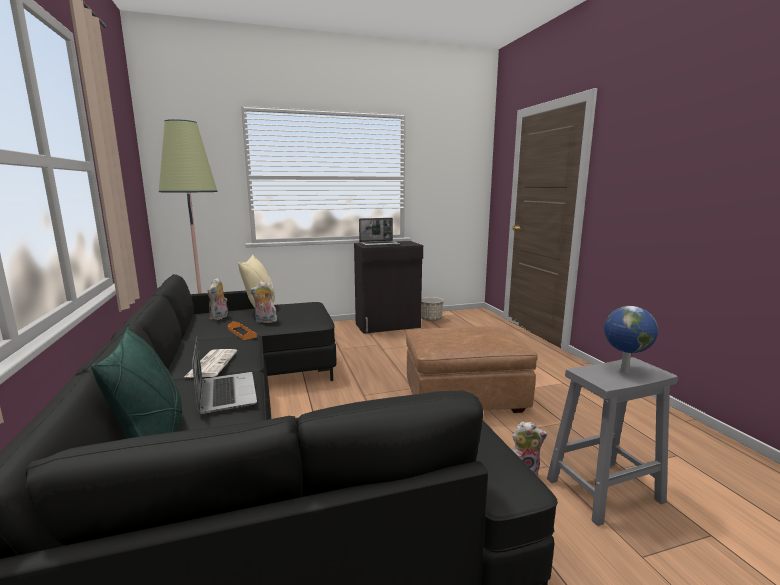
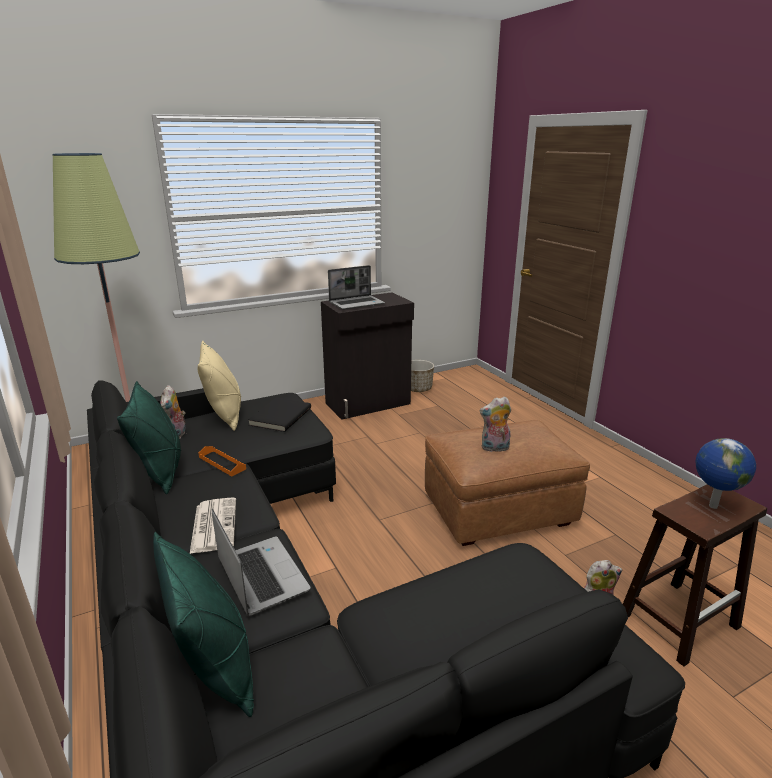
camera: 10 degrees left, 10 degrees up
plush toy [250,281,277,323] -> plush toy moved to [480,396,511,452]
grey stool [547,357,678,526] -> brown stool [623,484,767,667]
none -> green pillow [117,381,181,494]
none -> black book [248,398,311,432]

